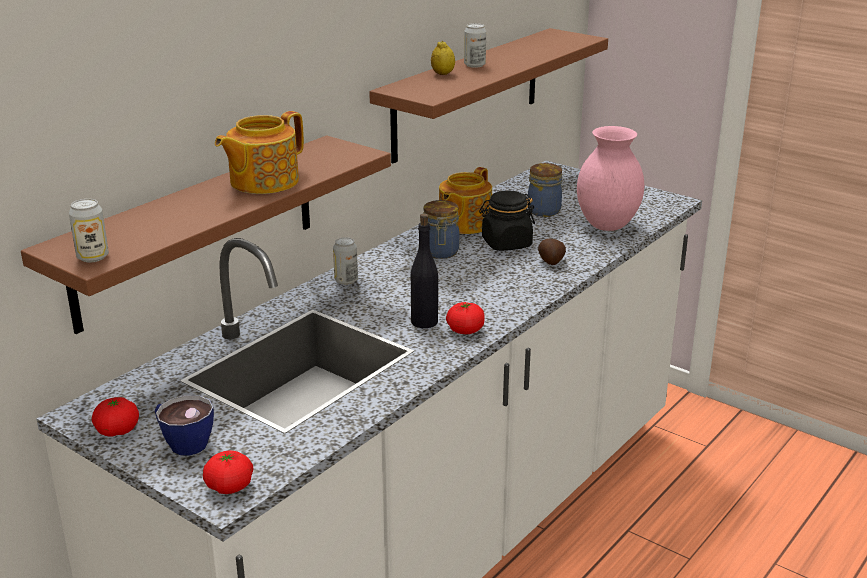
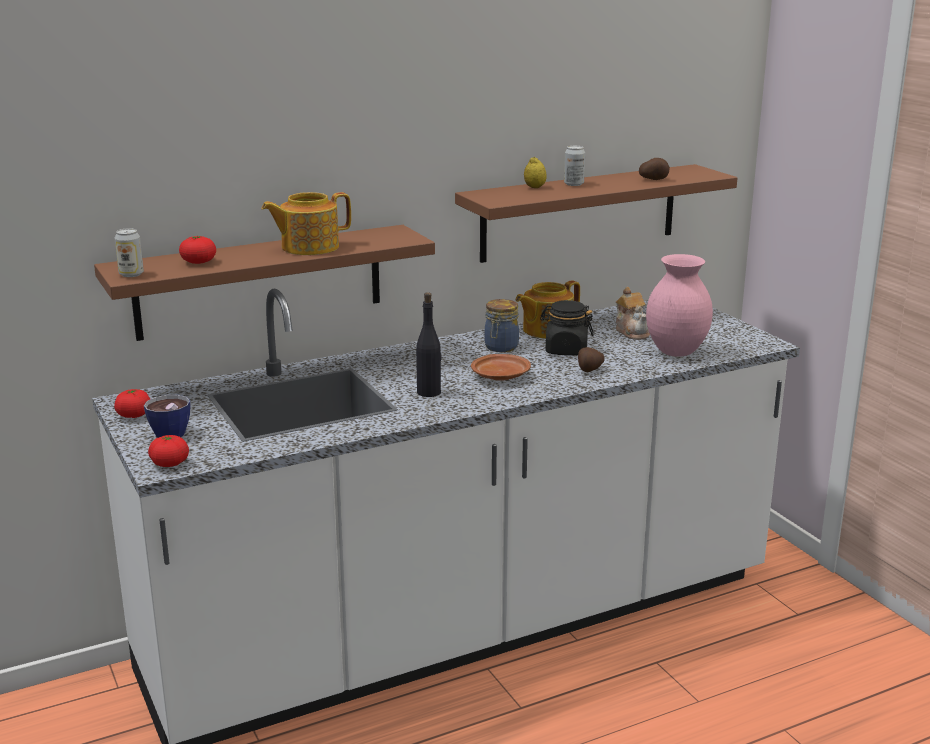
camera: 25 degrees right, 5 degrees down
can [333,237,358,285] -> none
tomato [446,302,485,334] -> tomato moved to [179,235,216,264]
jar [528,163,562,217] -> teapot [616,287,650,340]
none -> brown plate [471,354,531,381]
none -> potato [639,158,670,180]

